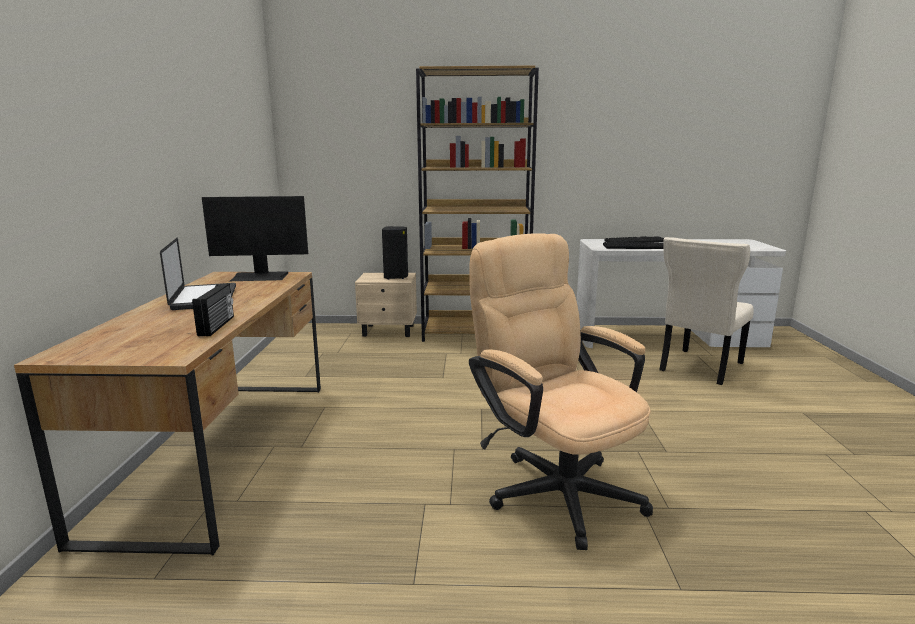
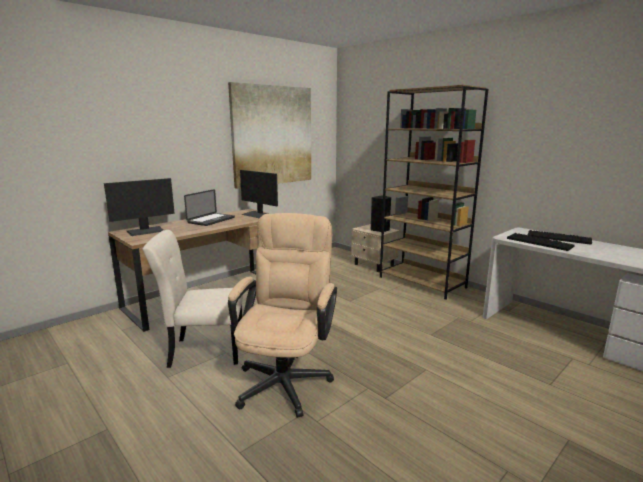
camera: 45 degrees right, 0 degrees up
radio [192,283,234,336] -> none
beige chair [659,237,754,385] -> beige chair moved to [142,230,243,368]
none -> monitor [104,178,175,236]
none -> picture [228,82,311,189]

